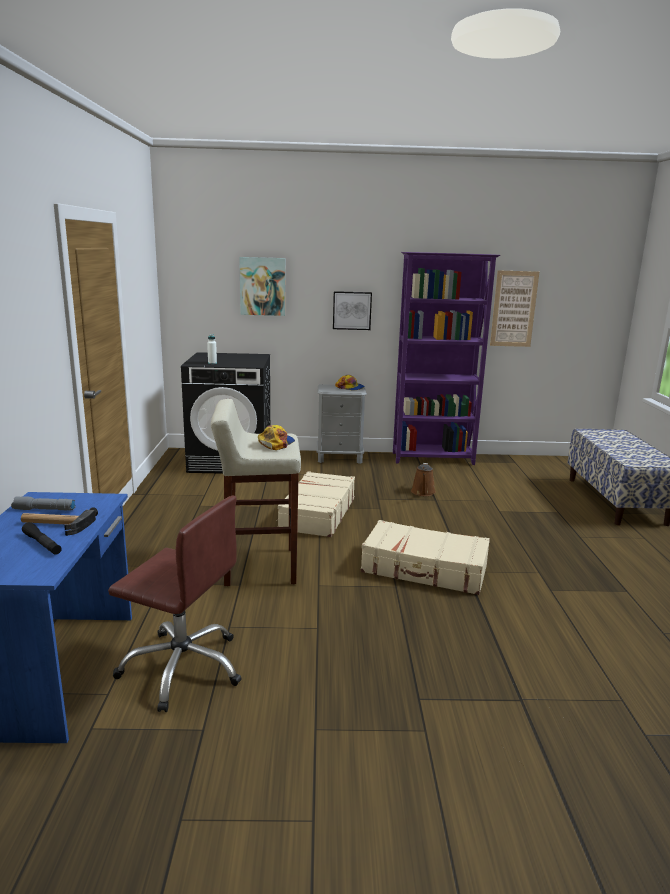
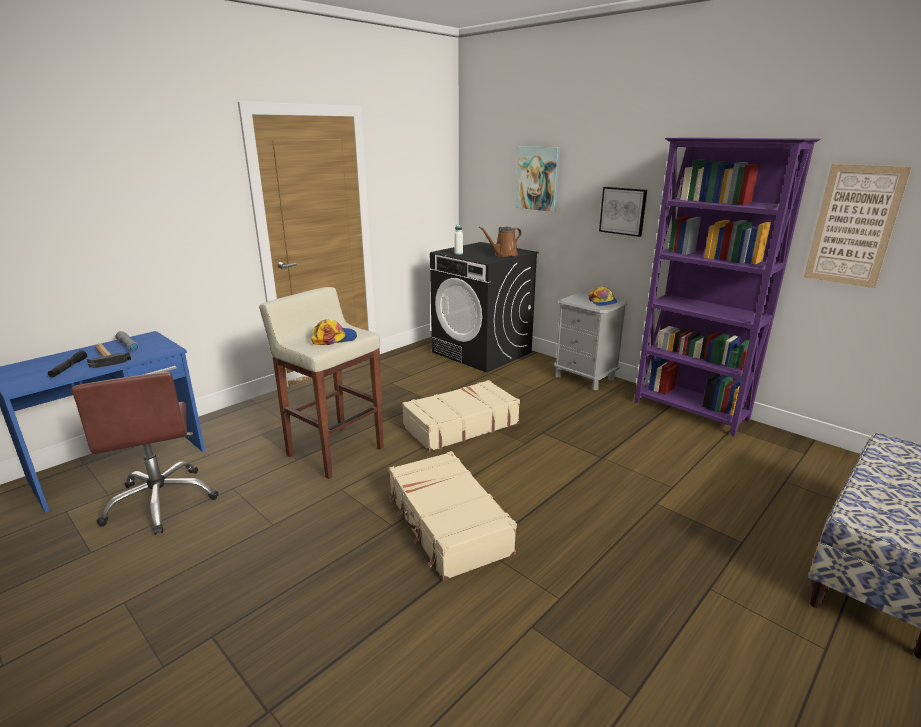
camera: 45 degrees right, 5 degrees up
brown watering can [411,463,436,496] -> brown watering can moved to [479,227,522,257]

